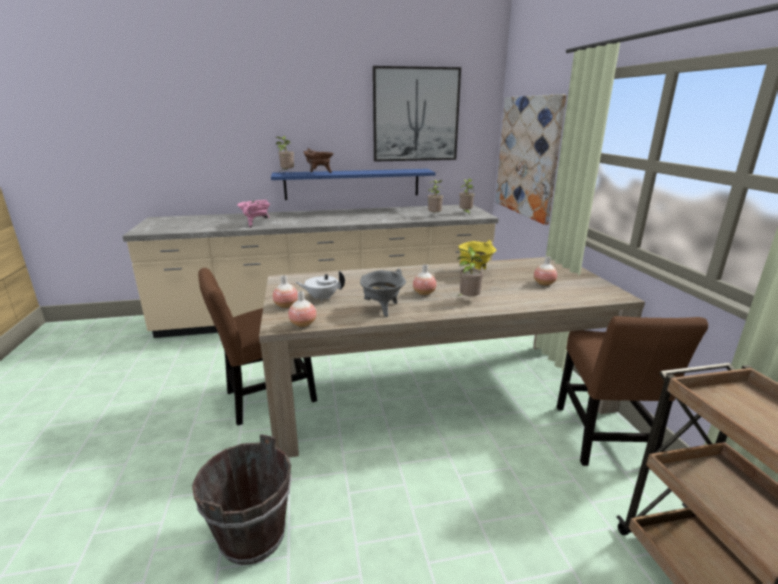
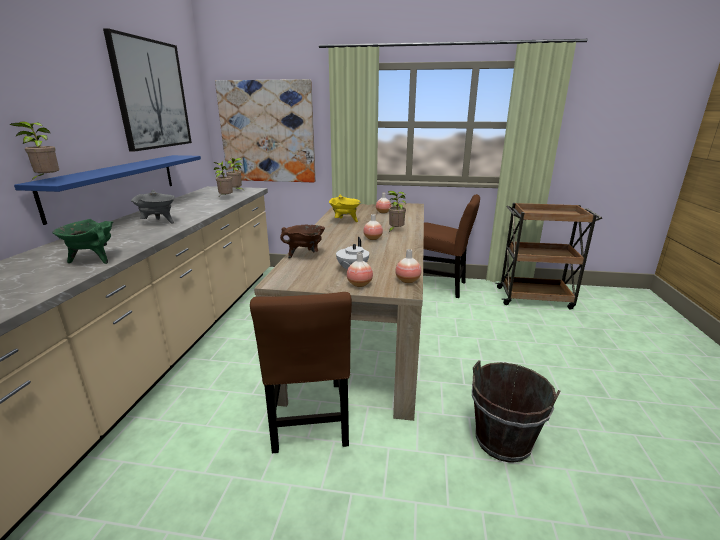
camera: 70 degrees left, 0 degrees up
pink cooking pot [237,200,271,228] -> green cooking pot [52,219,113,264]
brown cooking pot [304,148,334,173] -> brown cooking pot moved to [280,225,325,259]
grey cooking pot [360,269,406,317] -> grey cooking pot moved to [131,190,175,224]

